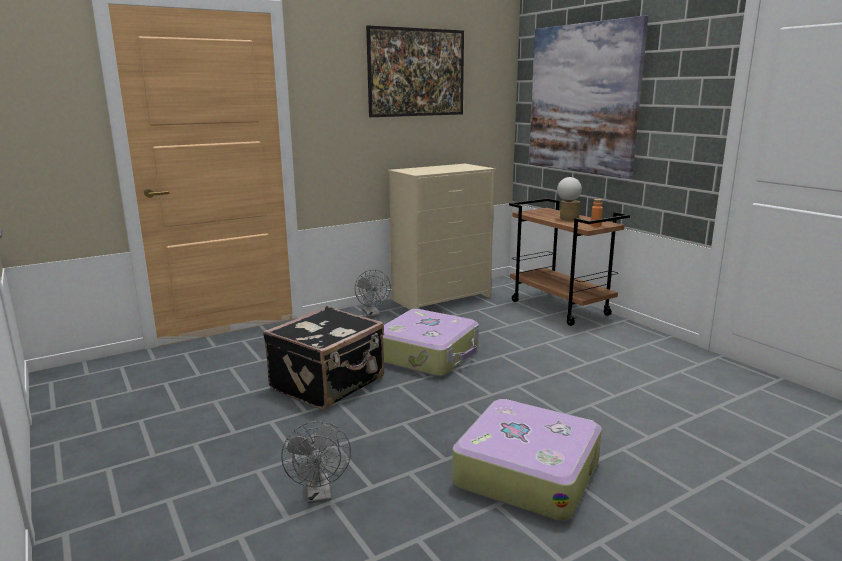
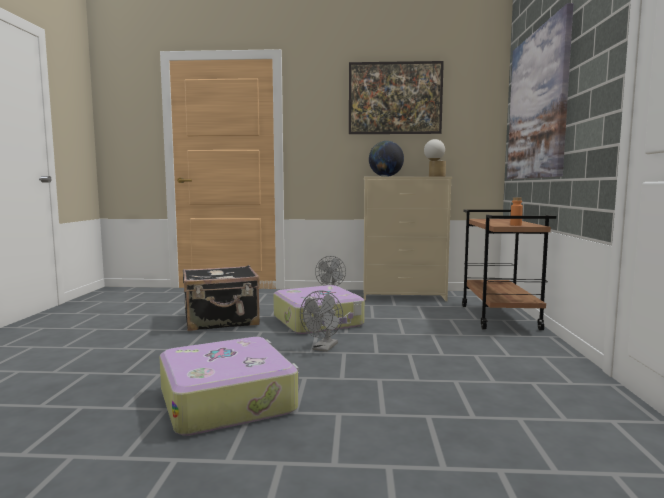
camera: 35 degrees right, 10 degrees down
grey fan [281,421,351,503] -> grey fan moved to [300,290,343,352]
table lamp [557,177,582,220] -> table lamp moved to [424,139,446,177]
none -> globe [369,141,404,177]

